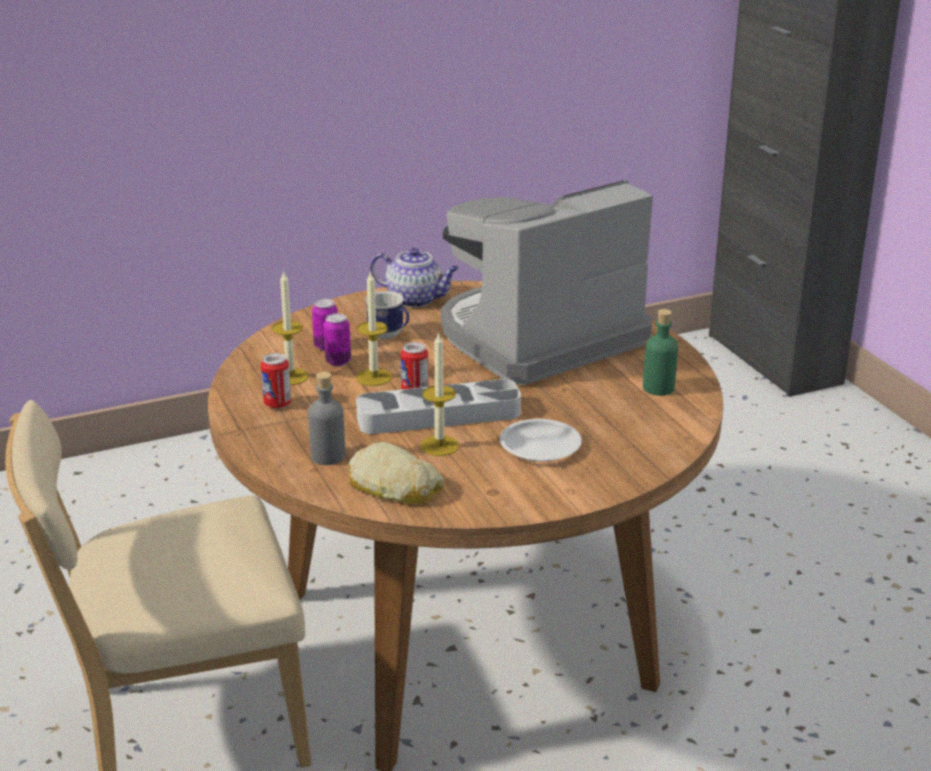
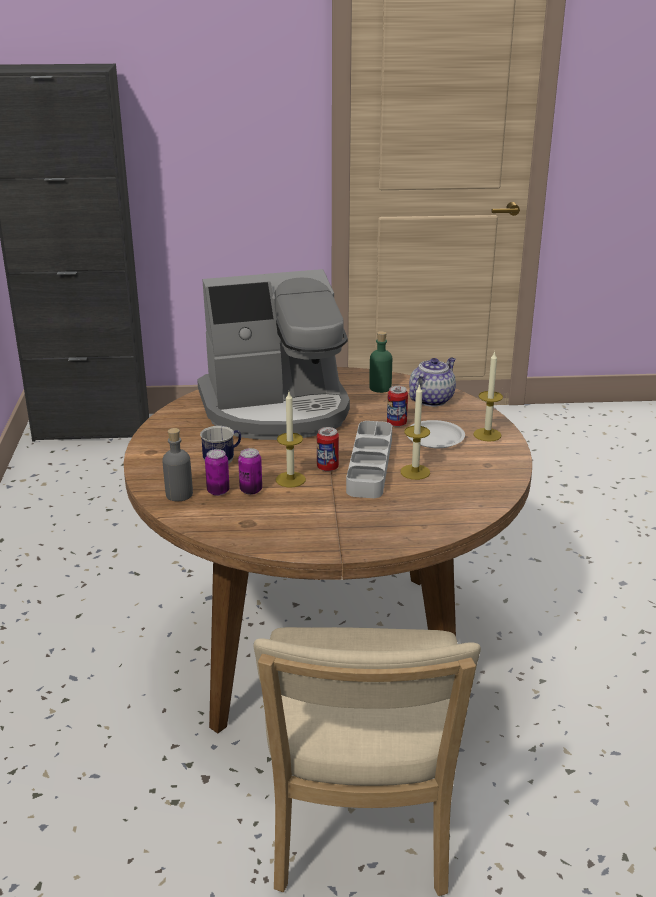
camera: 70 degrees left, 0 degrees up
can [261,353,291,409] -> can moved to [387,386,408,427]
candle [272,270,308,385] -> candle moved to [473,351,503,442]
grey bottle [308,372,345,465] -> grey bottle moved to [162,428,193,501]
bread [348,442,444,504] -> none
teapot [370,248,459,308] -> teapot moved to [409,358,456,407]
coffee machine [441,180,653,385] -> coffee machine turned 90 degrees counterclockwise [197,269,350,440]

